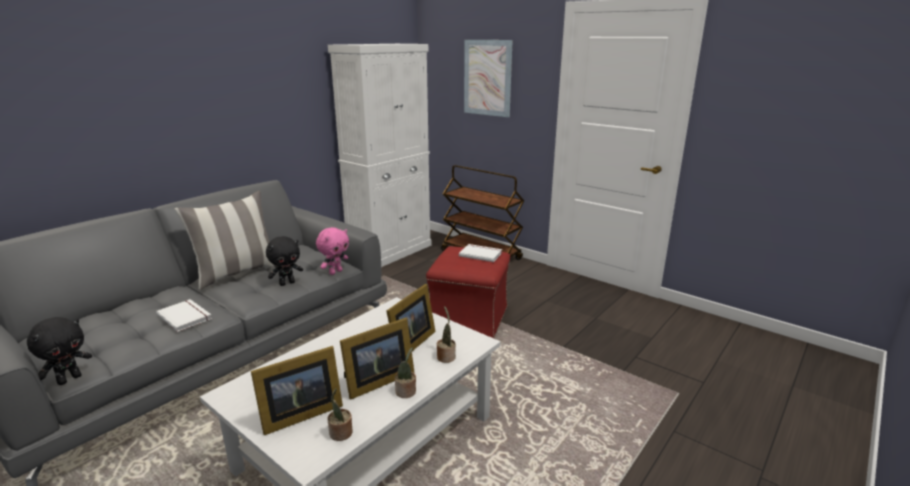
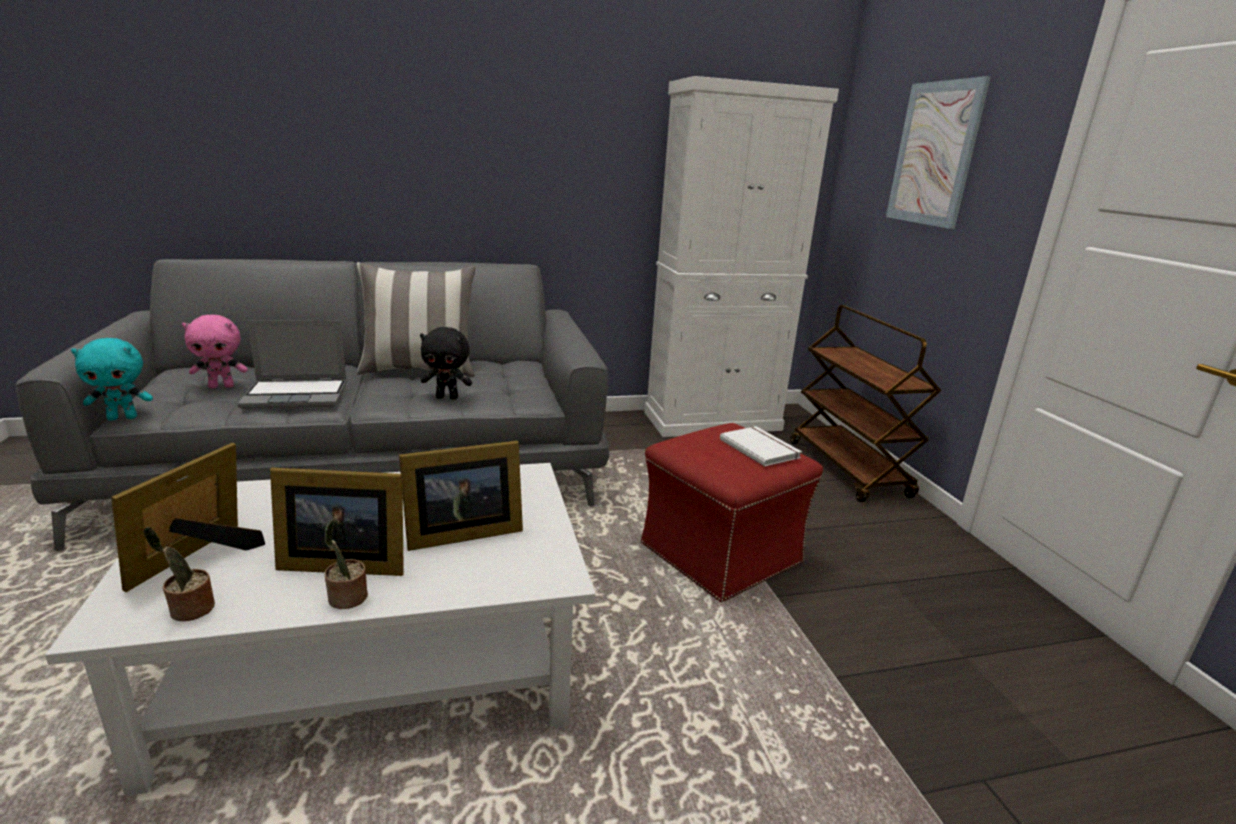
camera: 35 degrees right, 0 degrees up
black plush toy [27,317,92,385] -> turquoise plush toy [71,338,153,420]
white book [156,299,212,332] -> laptop [238,320,347,409]
picture frame [251,346,343,435] -> picture frame turned 105 degrees clockwise [111,443,265,592]
pink plush toy [316,227,349,275] -> pink plush toy moved to [182,314,248,388]
potted plant [437,306,456,363] -> none

